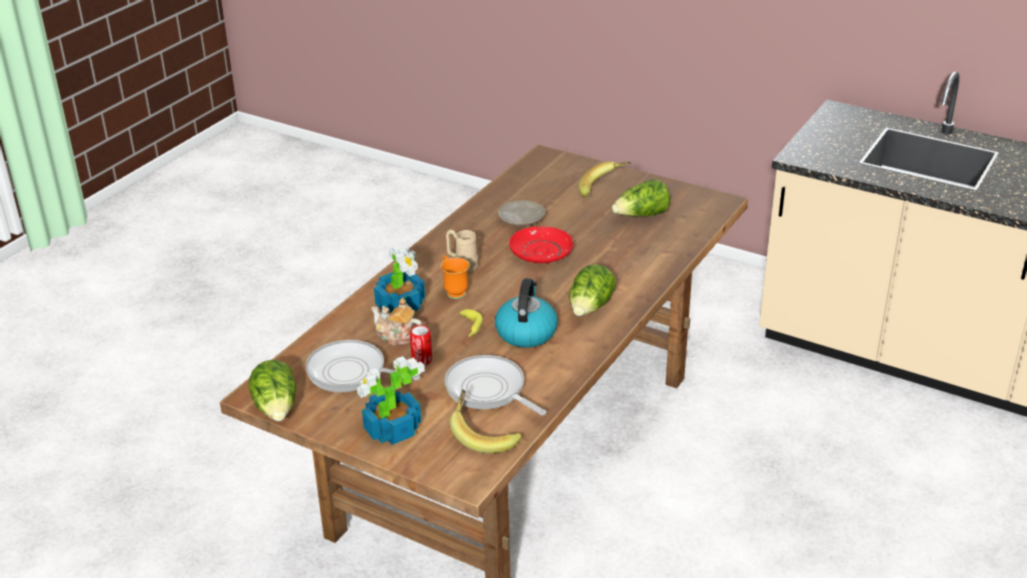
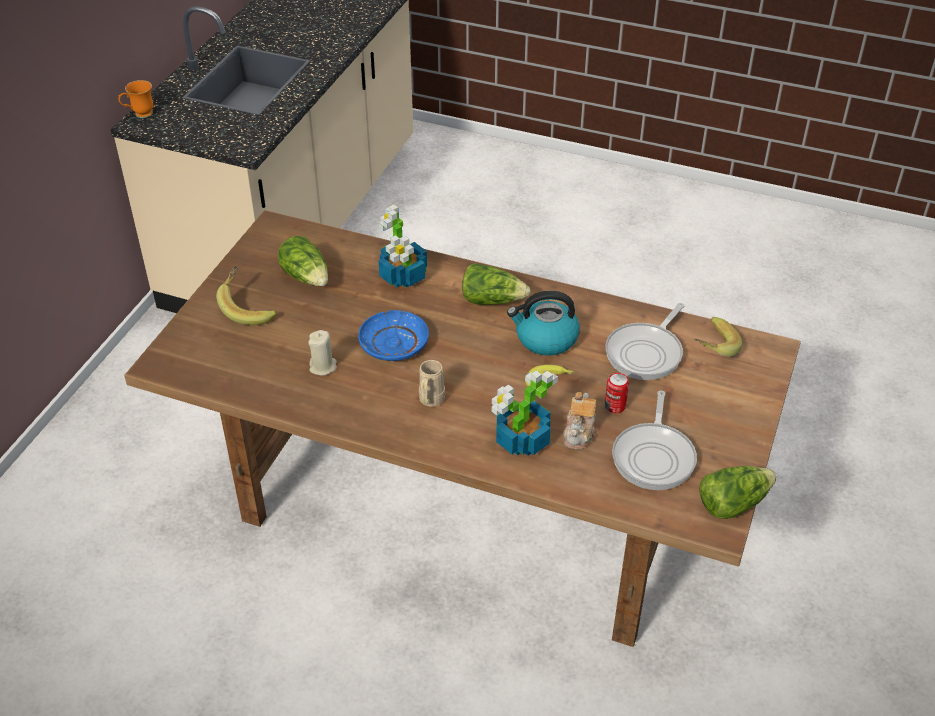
camera: 100 degrees left, 10 degrees up
potted plant [357,356,425,445] -> potted plant moved to [378,204,427,288]
orange mug [441,256,470,299] -> orange mug moved to [118,80,153,118]
beige plate [498,200,545,226] -> beige candle [308,330,337,376]
red plate [509,226,574,263] -> blue plate [358,310,429,361]

